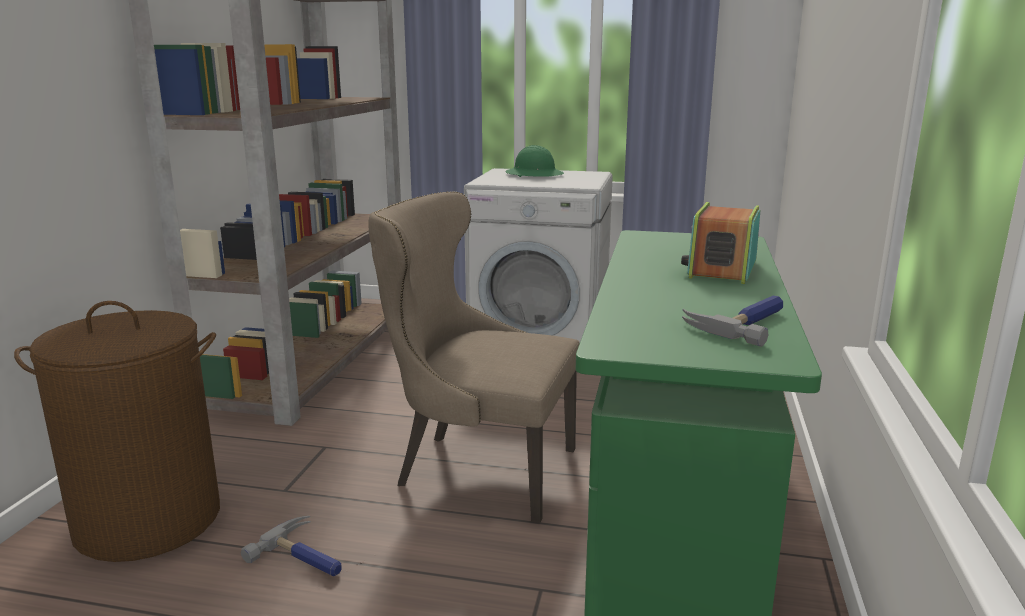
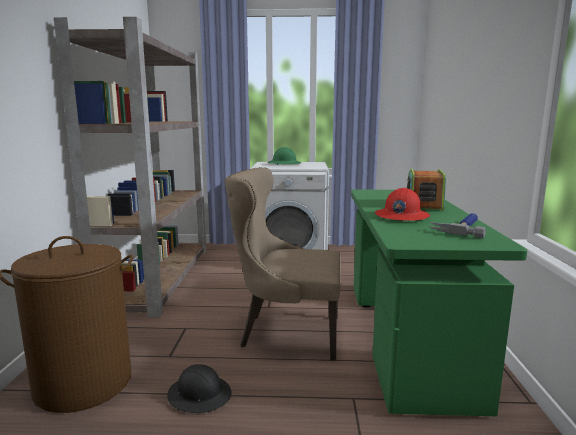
camera: 10 degrees left, 5 degrees down
hammer [241,516,342,577] -> black hard hat [167,364,232,413]
none -> red hard hat [375,188,430,221]

